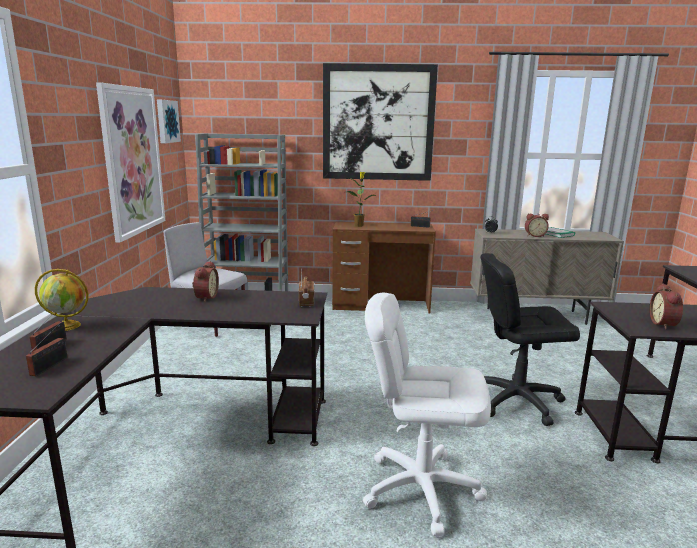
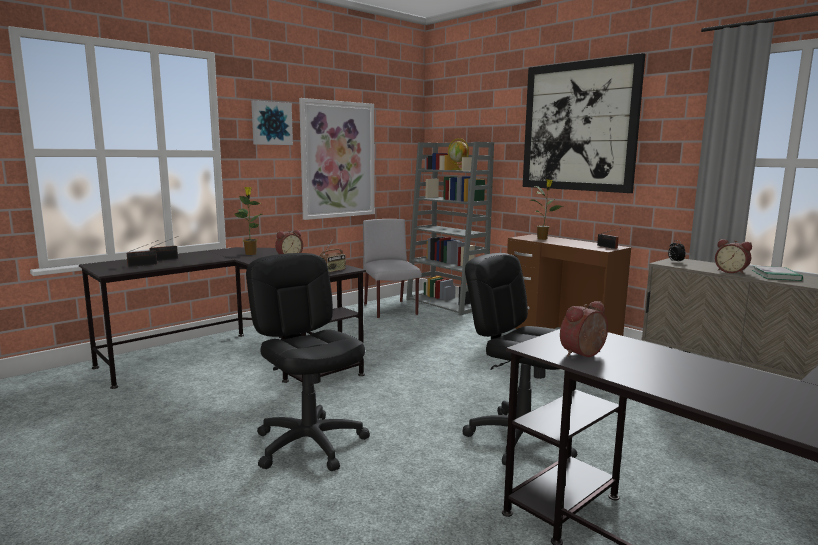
camera: 45 degrees right, 5 degrees down
globe [35,269,88,331] -> globe moved to [448,138,469,170]
picture [157,100,181,143] -> picture moved to [251,100,293,145]
white office chair [363,293,491,537] -> black office chair [246,253,370,471]
none -> potted plant [234,187,263,255]

